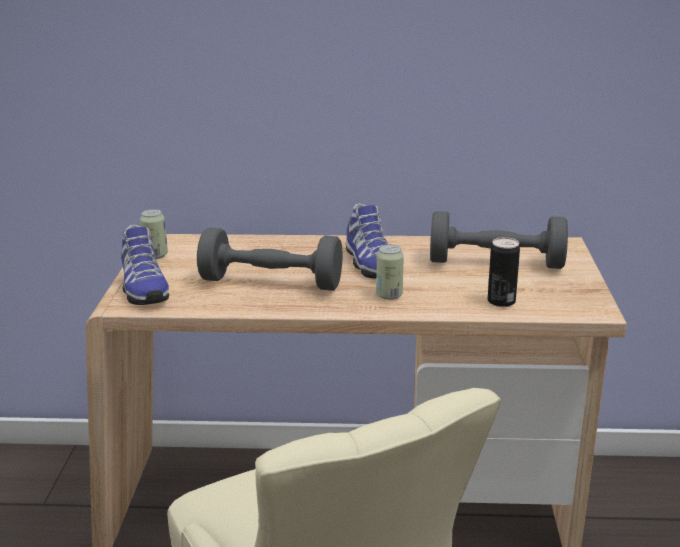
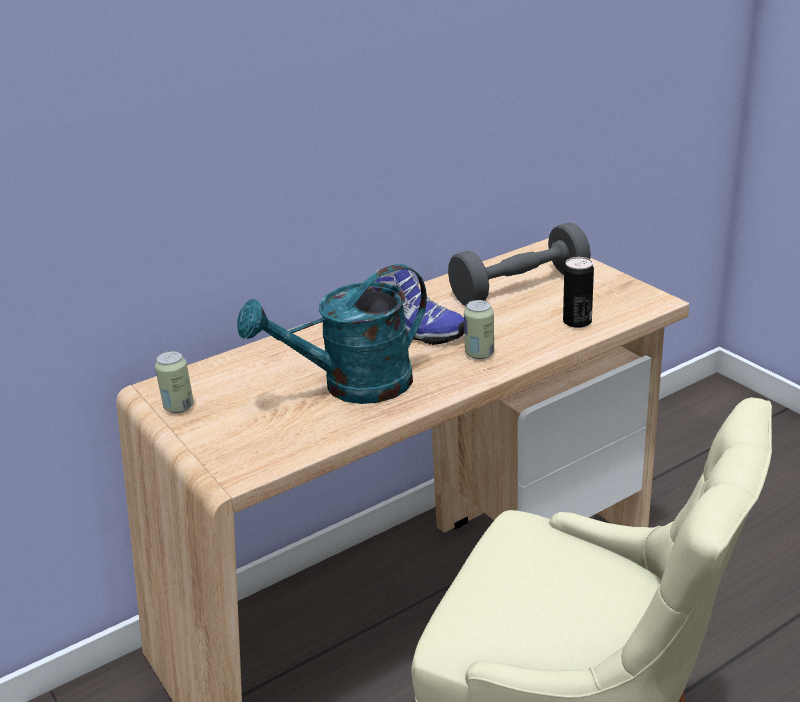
camera: 35 degrees left, 5 degrees up
shoe [121,225,169,305] -> none
grey dumbbell [197,228,343,291] -> turquoise watering can [237,264,427,404]

